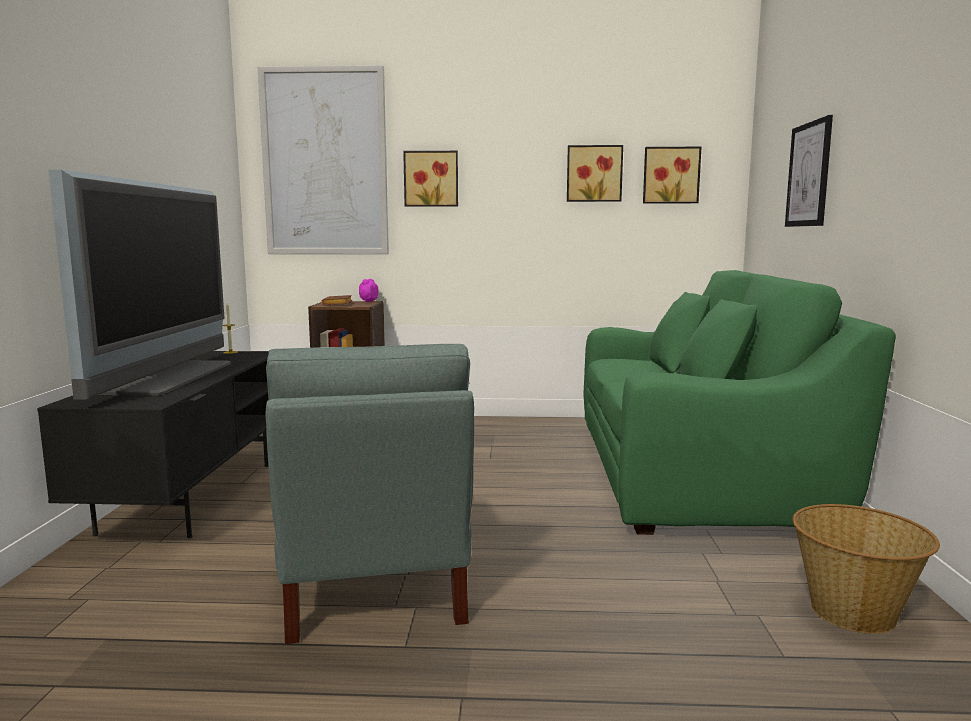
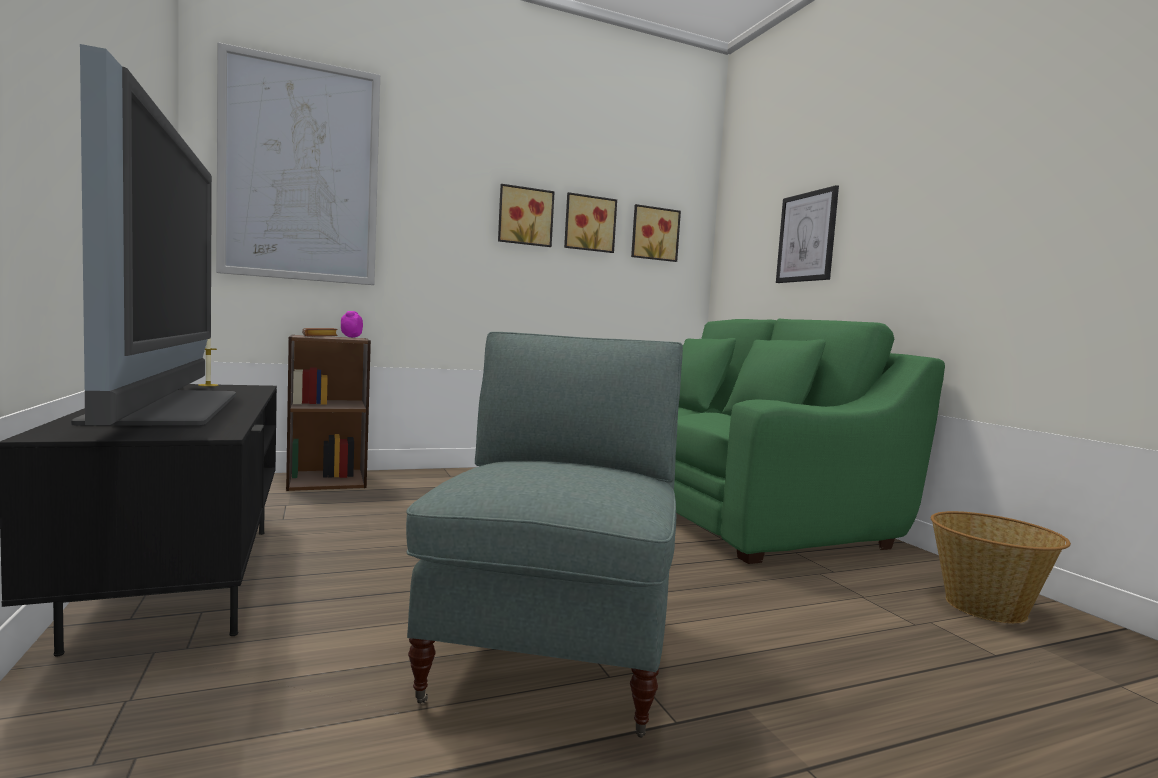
camera: 25 degrees left, 5 degrees down
grey armchair [266,344,474,644] -> grey armchair turned 135 degrees counterclockwise [406,332,683,737]
picture [403,151,458,207] -> picture moved to [498,184,555,247]

